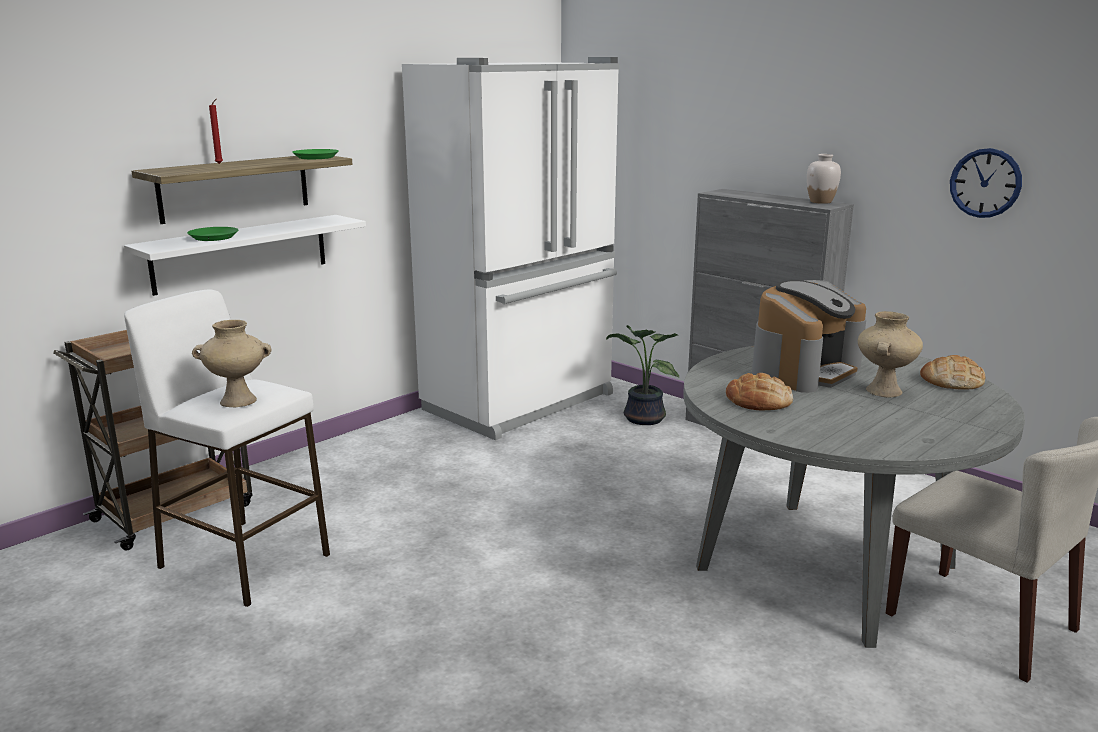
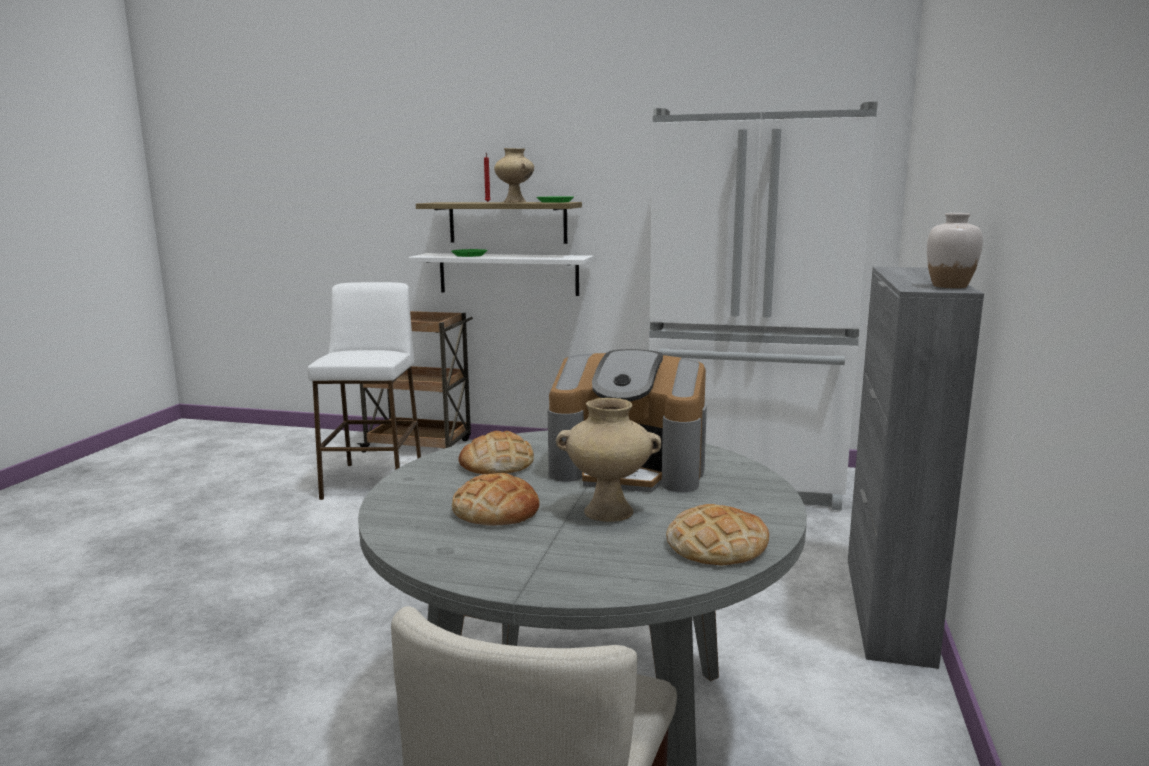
camera: 60 degrees right, 5 degrees down
beige vase [192,320,271,407] -> beige vase moved to [494,148,534,202]
potted plant [606,325,679,425] -> none
wall clock [950,148,1022,218] -> none
none -> bread [452,473,540,526]

